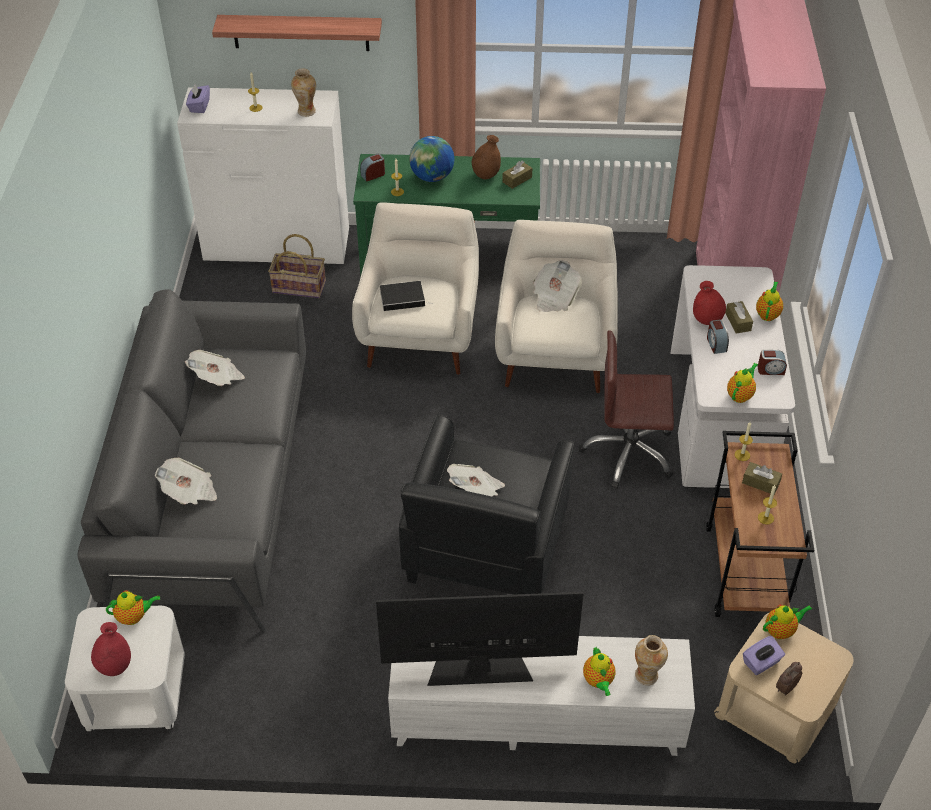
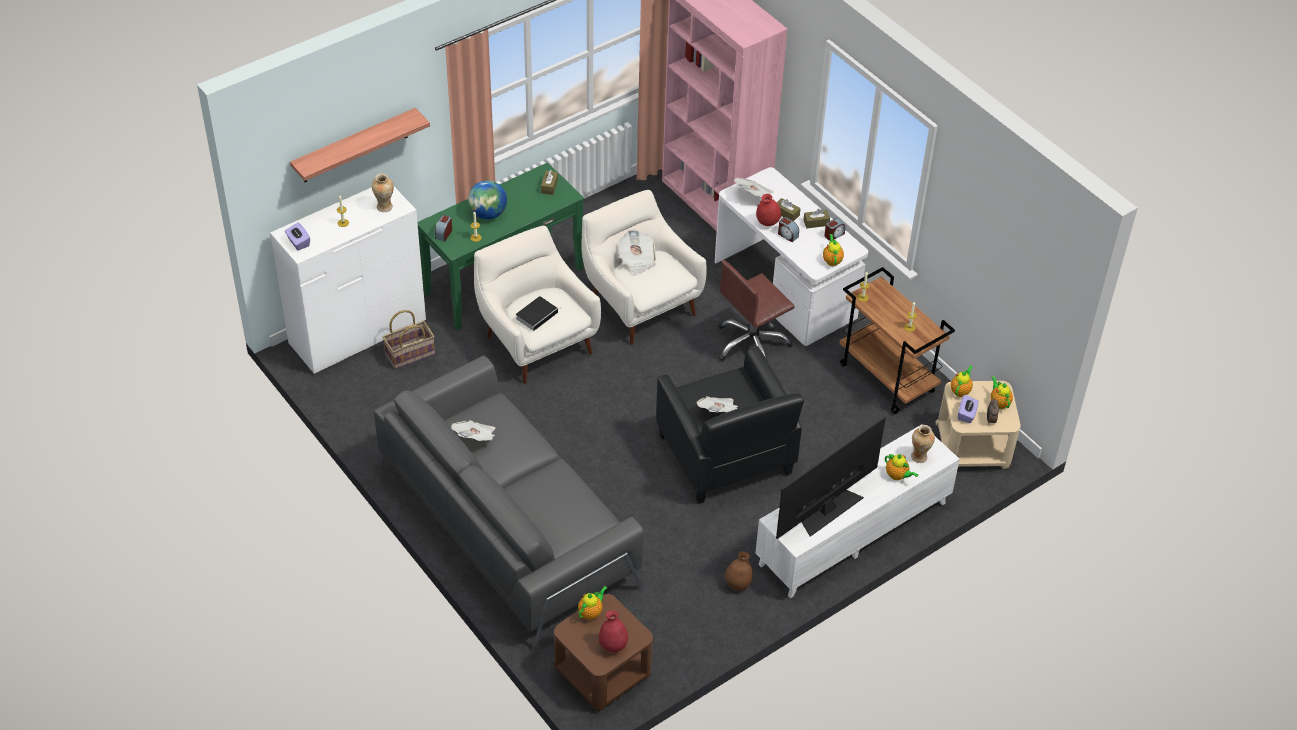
camera: 40 degrees left, 0 degrees up
white side table [65,606,185,731] -> brown side table [553,594,653,712]
newspaper [155,458,217,505] -> newspaper moved to [734,178,774,197]
brown vase [472,135,501,179] -> brown vase moved to [725,551,753,591]
brown tissue box [742,462,782,495] -> brown tissue box moved to [803,209,830,228]
teapot [756,281,783,321] -> teapot moved to [991,376,1013,409]

